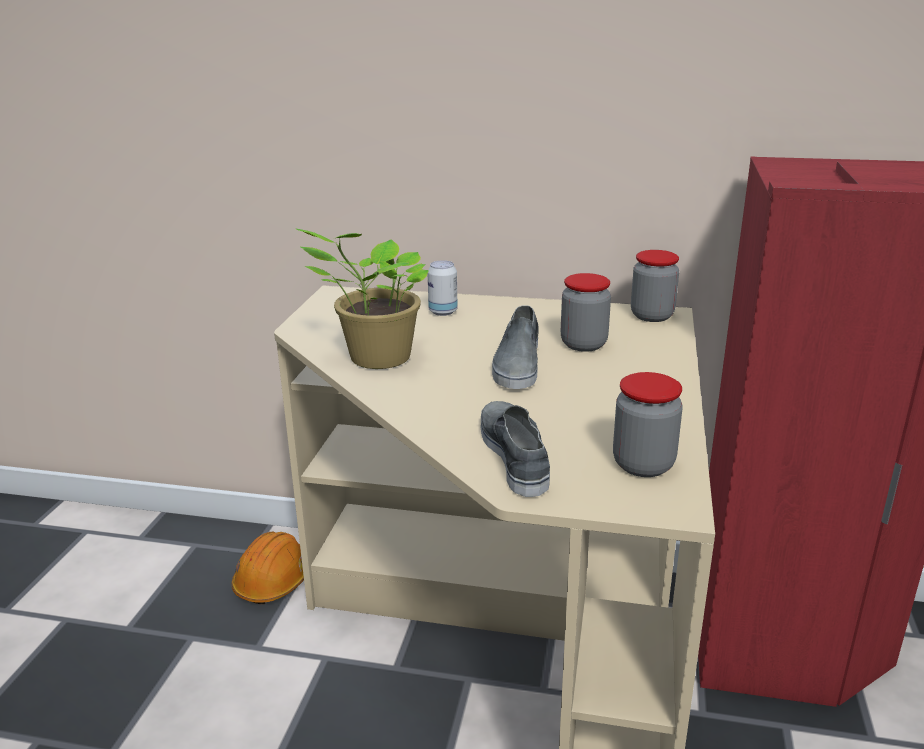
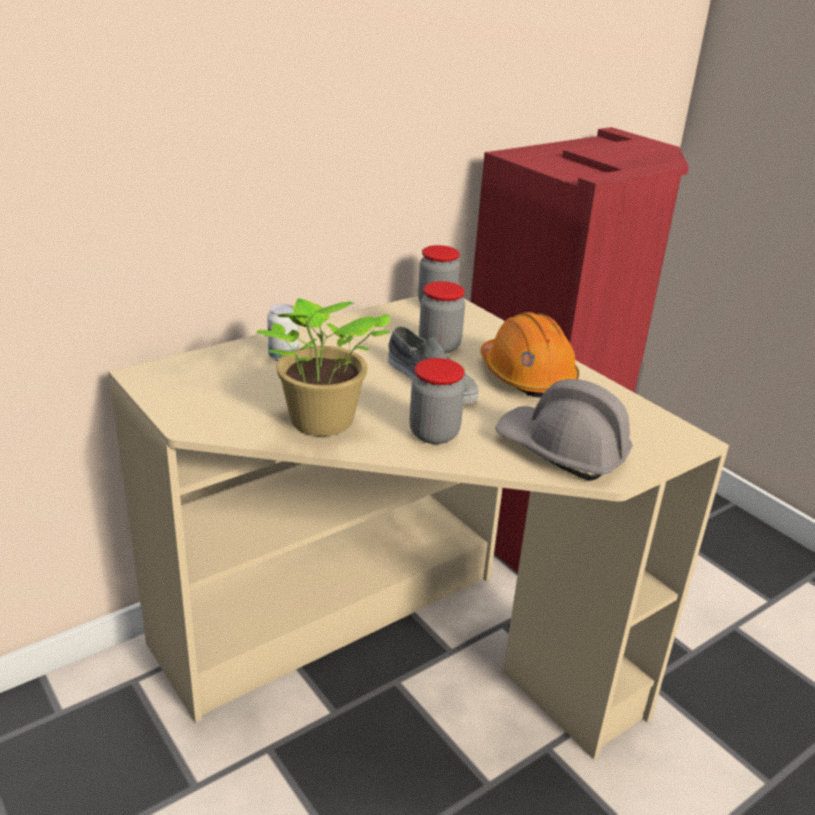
camera: 50 degrees left, 5 degrees up
orange hard hat [232,532,304,604] -> orange hard hat moved to [480,312,579,398]
grey shoe [481,401,550,497] -> grey hard hat [495,379,632,481]
jar [613,372,683,477] -> jar moved to [410,358,465,444]

